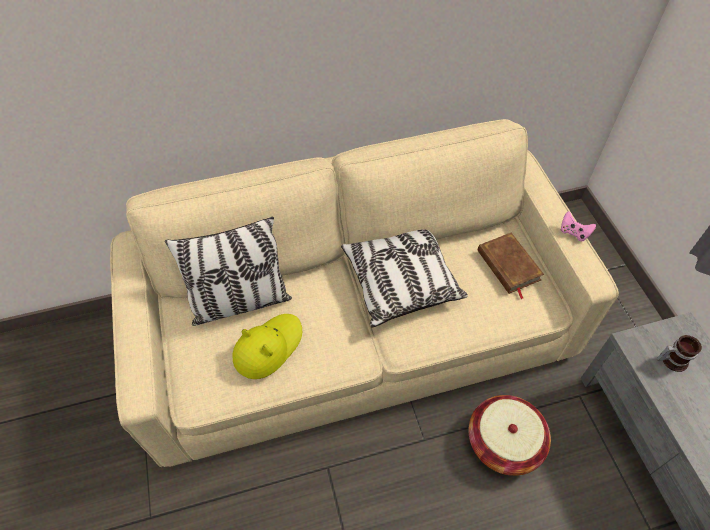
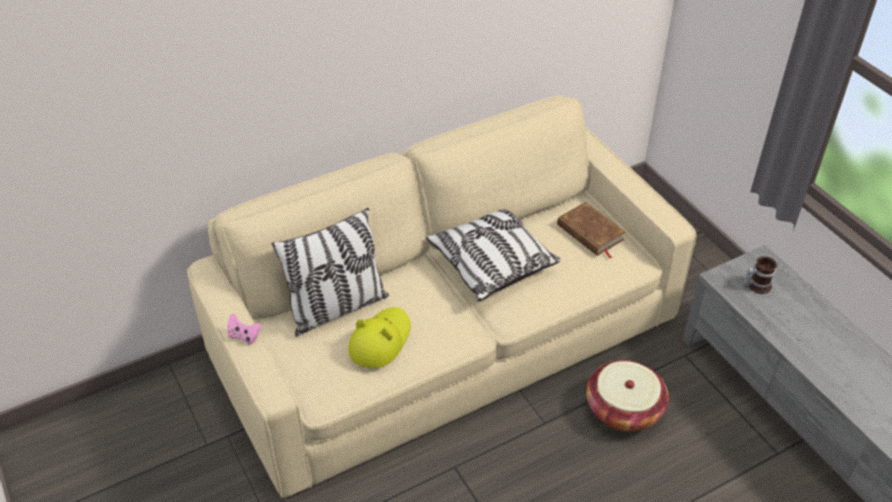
camera: 15 degrees left, 10 degrees down
pink game controller [560,211,596,241] -> pink game controller moved to [227,314,262,344]

